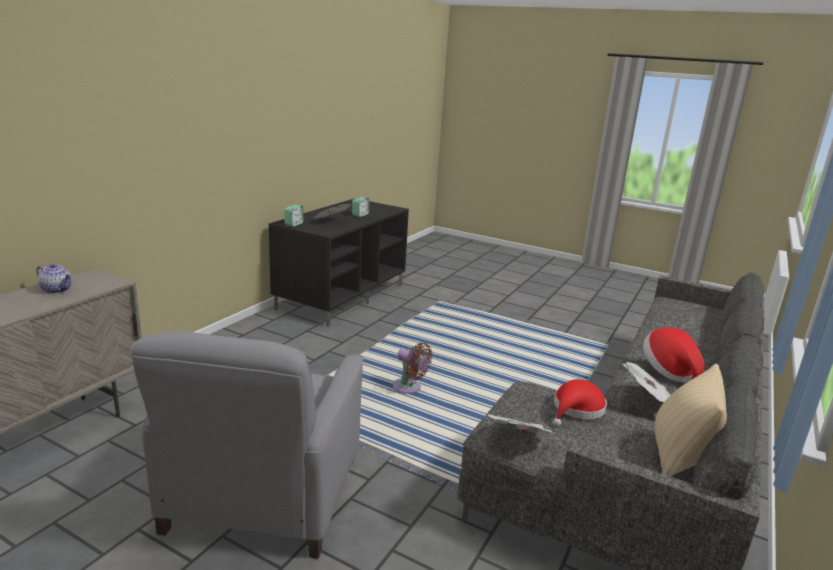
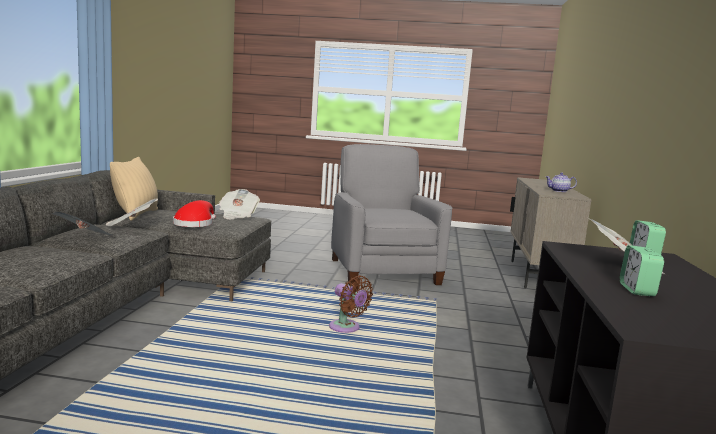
camera: 160 degrees right, 10 degrees down
brown fan [393,343,432,394] -> brown fan turned 150 degrees counterclockwise [329,275,373,333]
hat [643,328,704,382] -> newspaper [51,212,112,235]

